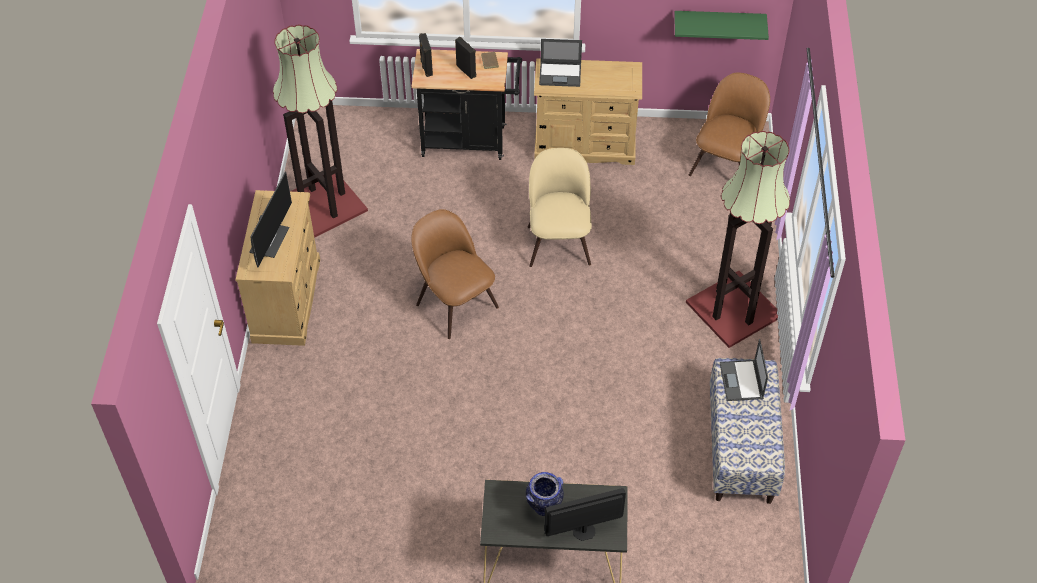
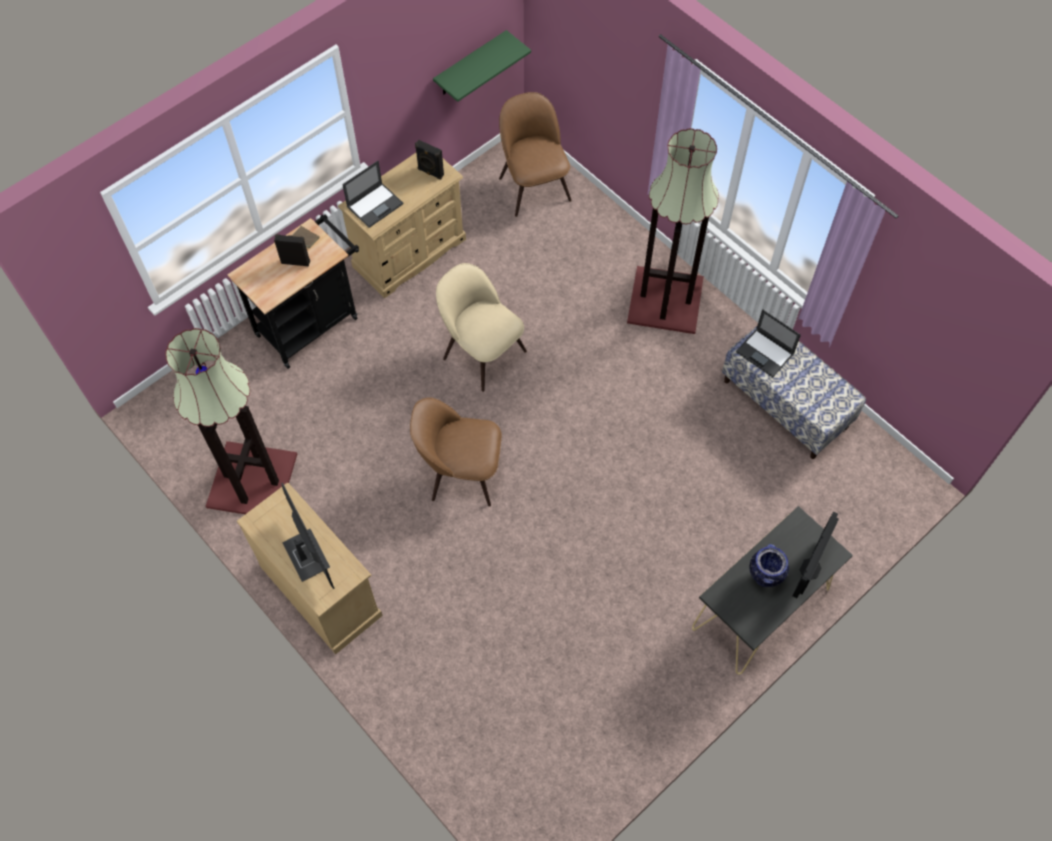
camera: 45 degrees left, 10 degrees up
black speaker [419,33,433,77] -> black speaker moved to [415,140,444,180]

